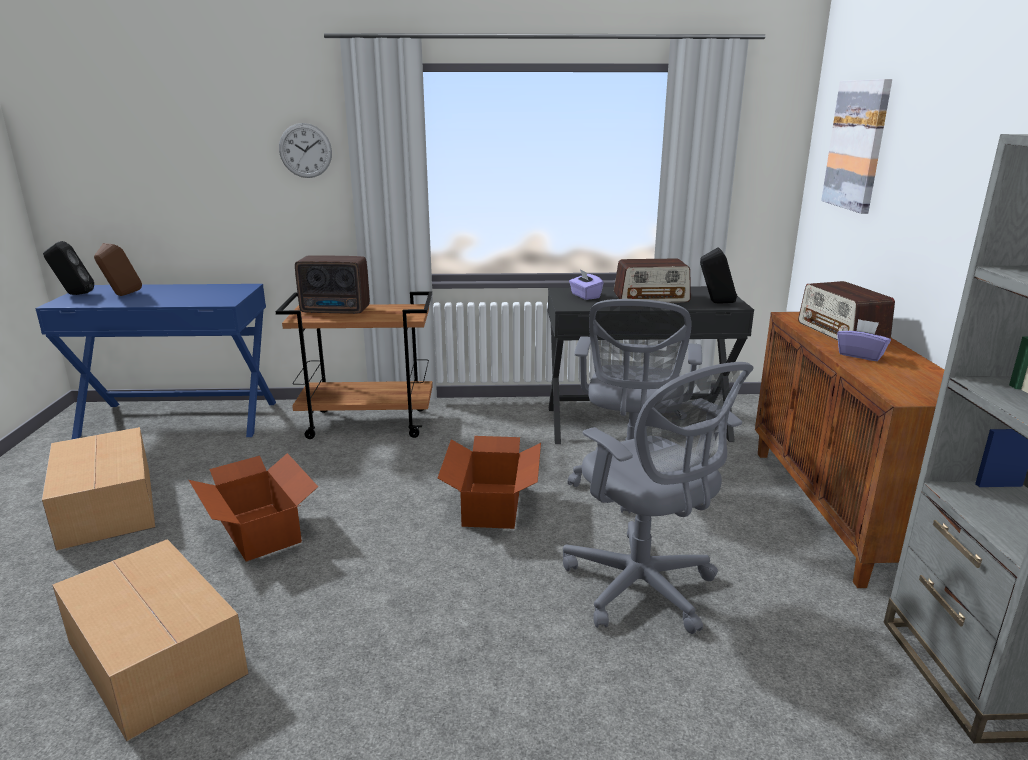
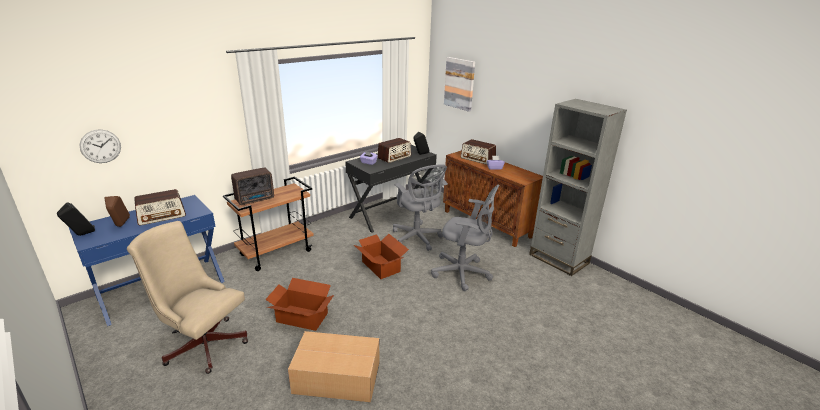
camera: 40 degrees left, 5 degrees up
cardboard box [42,427,155,551] -> beige office chair [127,221,248,374]
wall clock [279,123,332,178] -> wall clock moved to [79,130,121,163]
none -> radio [134,189,186,226]

